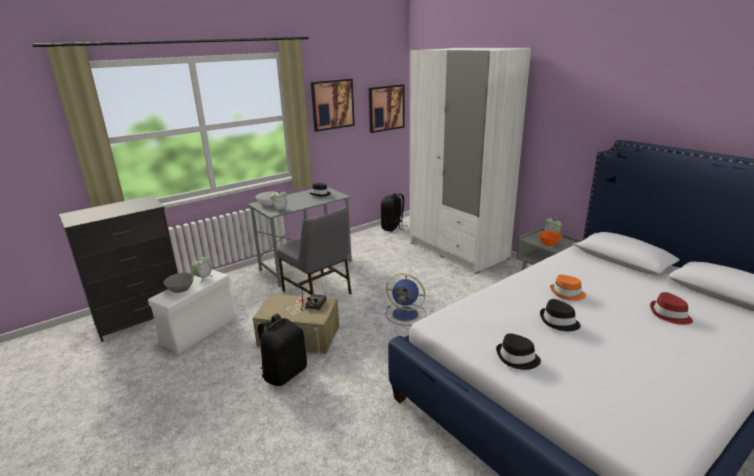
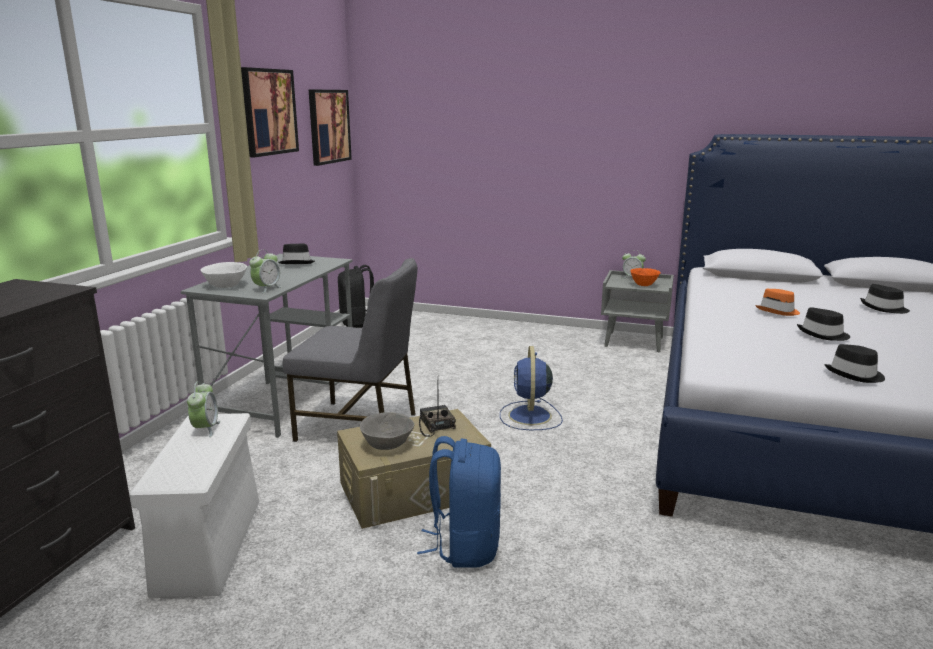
camera: 35 degrees left, 5 degrees down
grey bowl [163,273,194,293] -> grey bowl moved to [360,412,415,450]
black backpack [258,314,307,386] -> blue backpack [417,436,501,568]
blue fan [386,273,426,326] -> blue fan turned 105 degrees clockwise [500,346,563,430]
white wardrobe [410,48,531,274] -> none
red hat [650,292,693,325] -> black hat [860,284,910,314]

